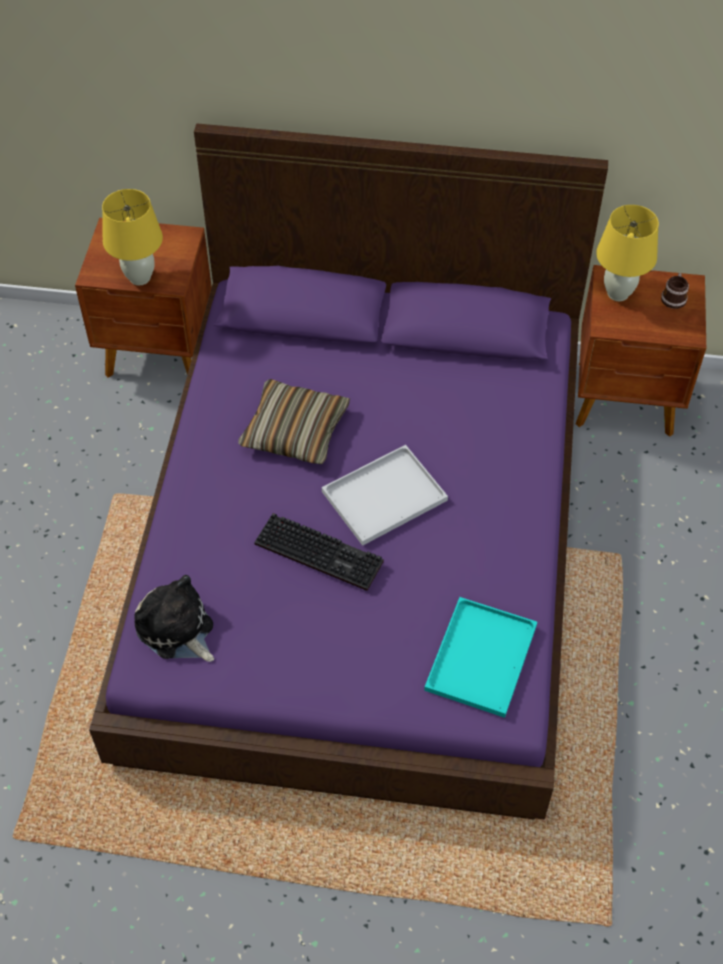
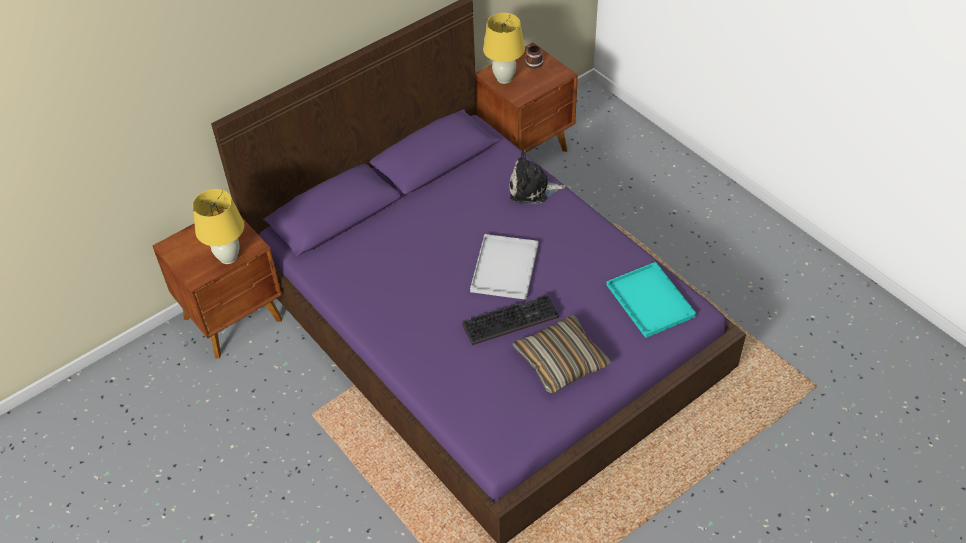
camera: 45 degrees left, 5 degrees down
plush toy [134,575,214,662] -> plush toy moved to [510,150,565,204]
pillow [238,379,350,464] -> pillow moved to [513,315,611,393]

